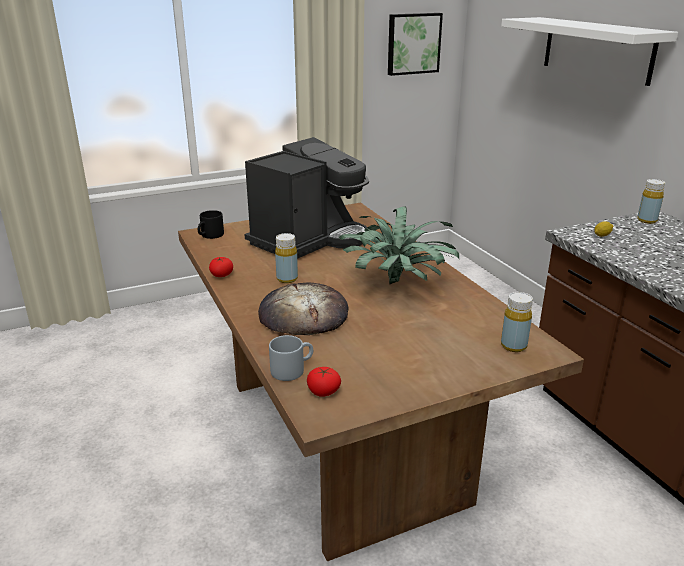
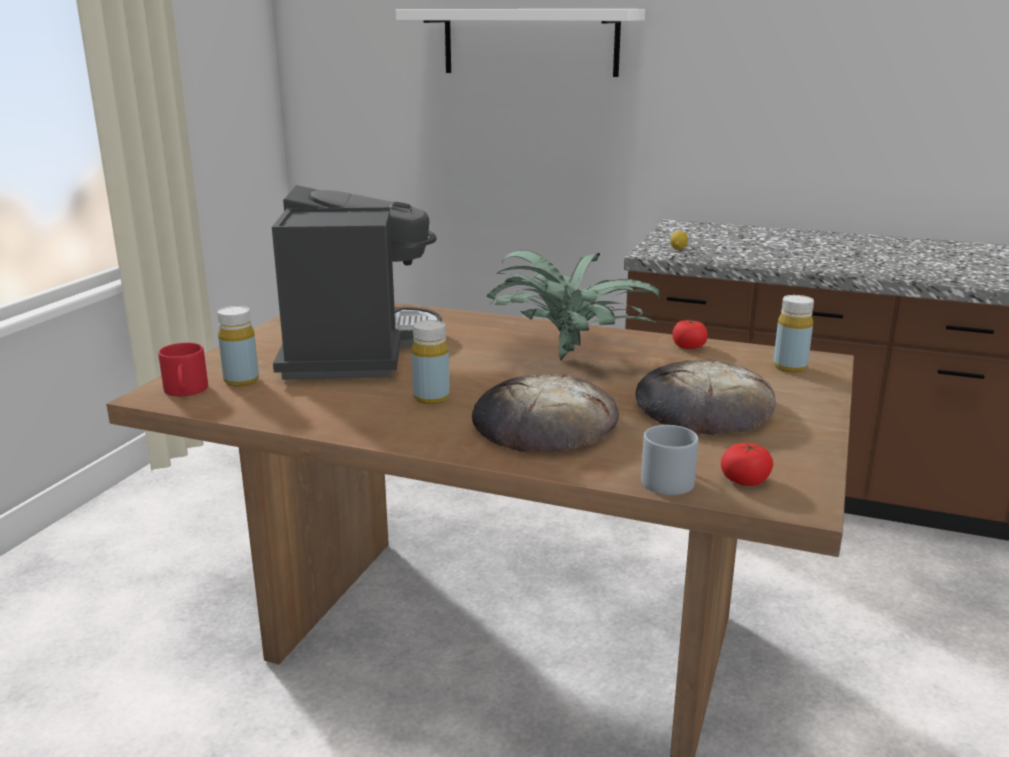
camera: 45 degrees left, 5 degrees down
black mug [198,210,224,239] -> red mug [158,343,208,396]
tomato [209,257,233,277] -> tomato moved to [672,320,708,349]
picture [388,13,443,76] -> none
yellow bottle [637,179,665,224] -> yellow bottle moved to [218,306,259,387]
none -> bread [635,360,776,435]

